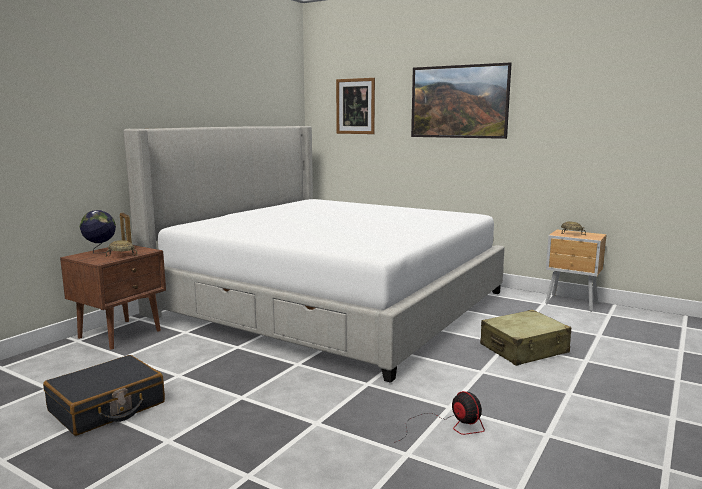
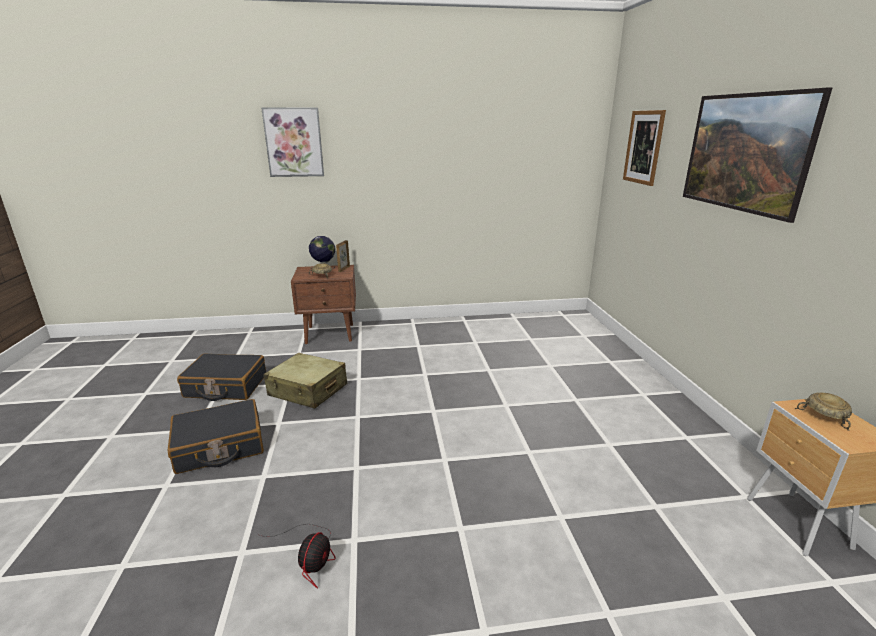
camera: 50 degrees right, 10 degrees up
bed [124,126,505,383] -> none
beige suitcase [480,310,572,366] -> beige suitcase moved to [263,353,347,409]
none -> black suitcase [168,399,264,474]
none -> picture [261,107,324,177]

